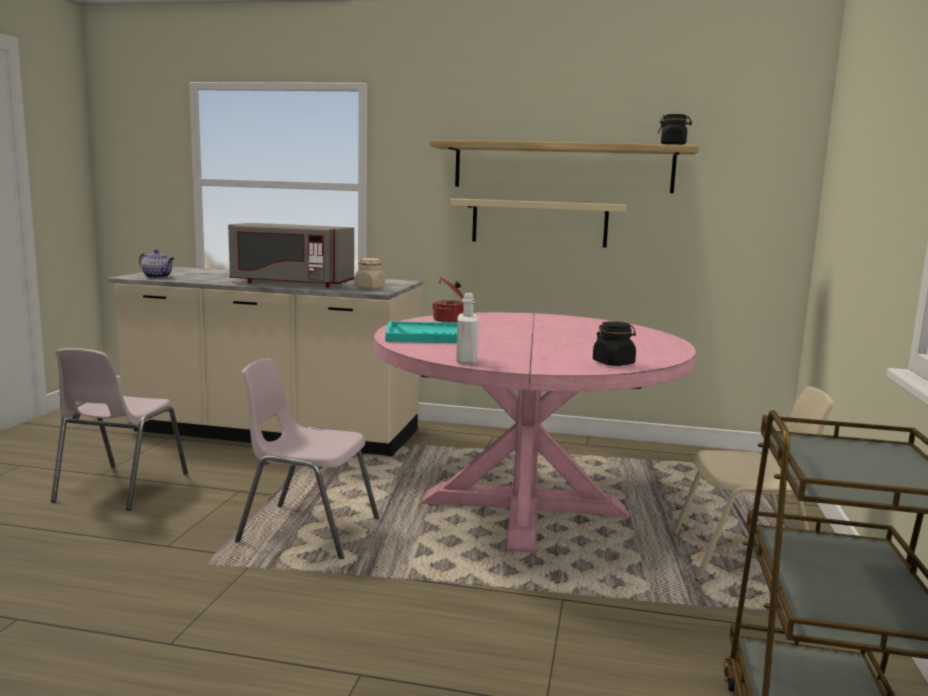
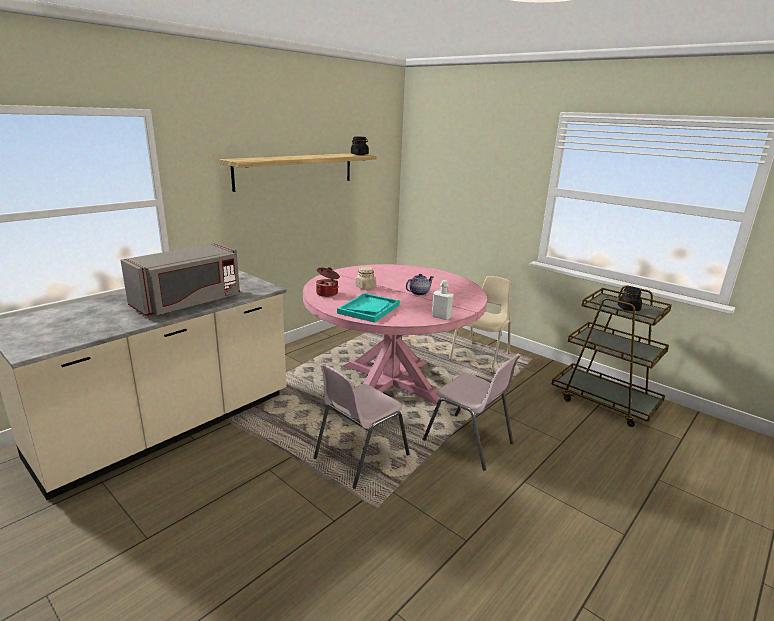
camera: 60 degrees left, 10 degrees up
pink chair [51,348,188,511] -> pink chair moved to [423,354,521,470]
teapot [139,249,174,278] -> teapot moved to [406,274,433,295]
beige jar [355,258,385,289] -> beige jar moved to [355,266,376,289]
beige shelf [450,199,626,248] -> none
black jar [593,321,636,366] -> black jar moved to [618,287,642,311]

